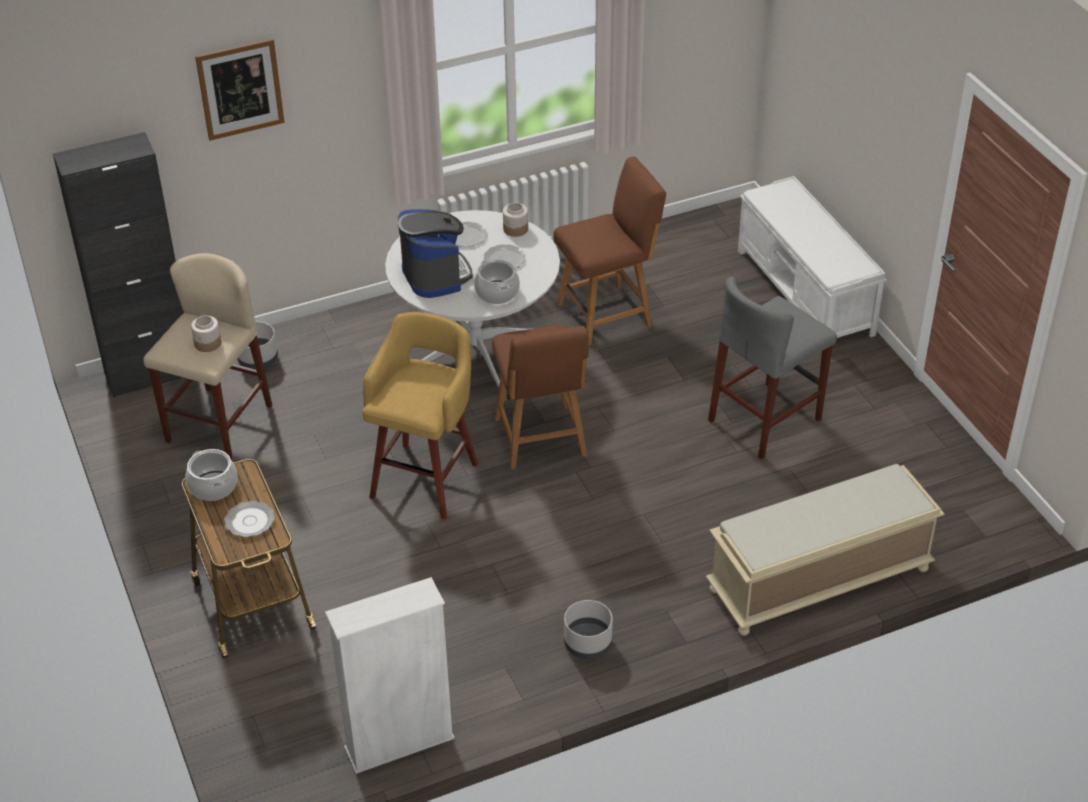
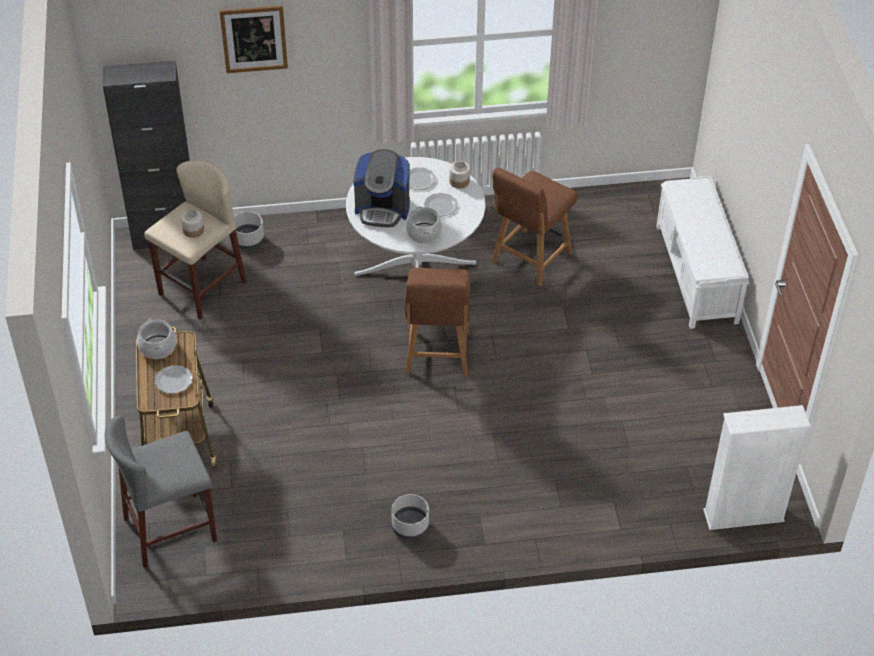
camera: 15 degrees right, 5 degrees up
white bookcase [325,577,455,774] -> white bookcase moved to [703,405,811,530]
yellow stool [362,312,478,519] -> none
coffee machine [398,209,473,298] -> coffee machine turned 105 degrees clockwise [353,149,410,227]
brown chair [553,156,666,346] -> brown chair turned 135 degrees clockwise [492,167,578,286]
beige bench [706,464,944,636] -> none
grey stool [708,277,837,459] -> grey stool moved to [105,416,217,568]

